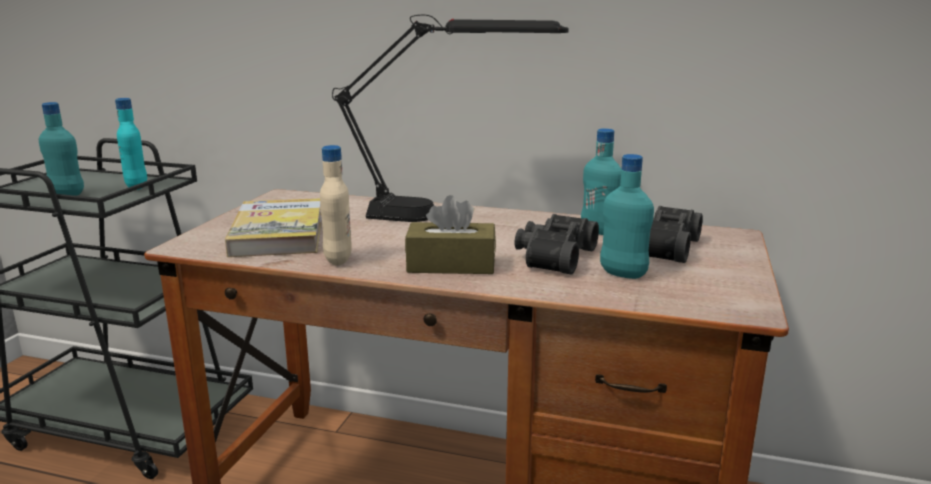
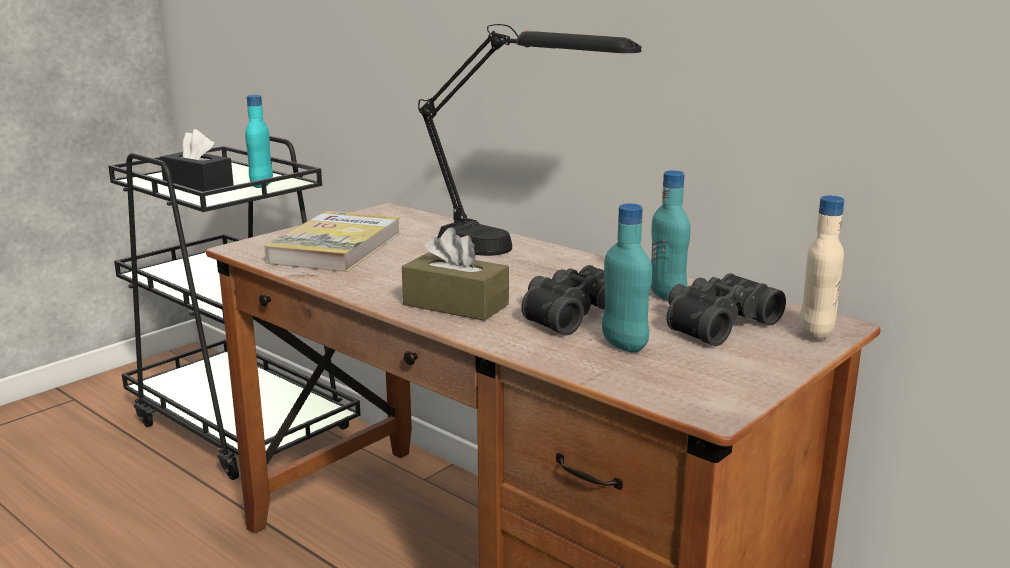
camera: 25 degrees right, 0 degrees up
turquoise bottle [39,102,84,196] -> black tissue box [160,129,234,192]
beige bottle [320,145,352,265] -> beige bottle moved to [800,196,845,341]

